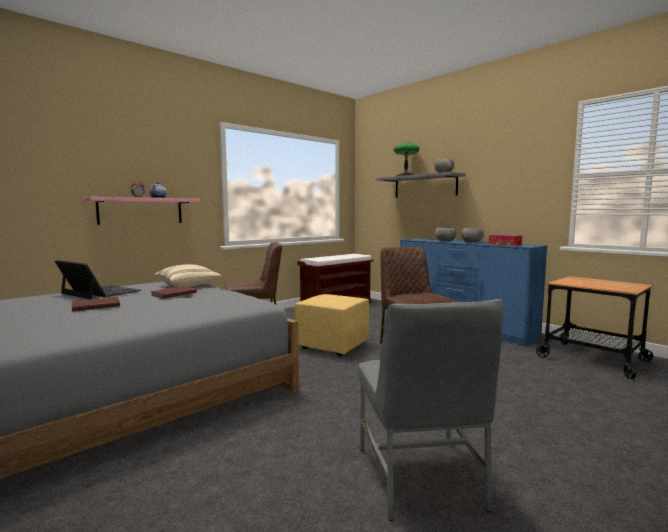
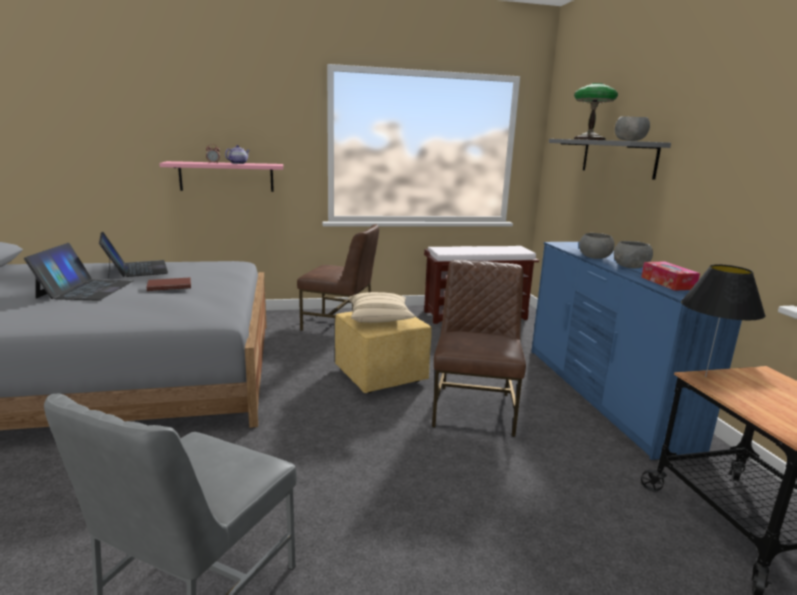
camera: 30 degrees right, 10 degrees up
brown book [72,297,120,311] -> laptop [24,243,133,301]
beige pillow [155,264,222,287] -> beige pillow moved to [348,292,415,323]
none -> black table lamp [681,264,766,377]

